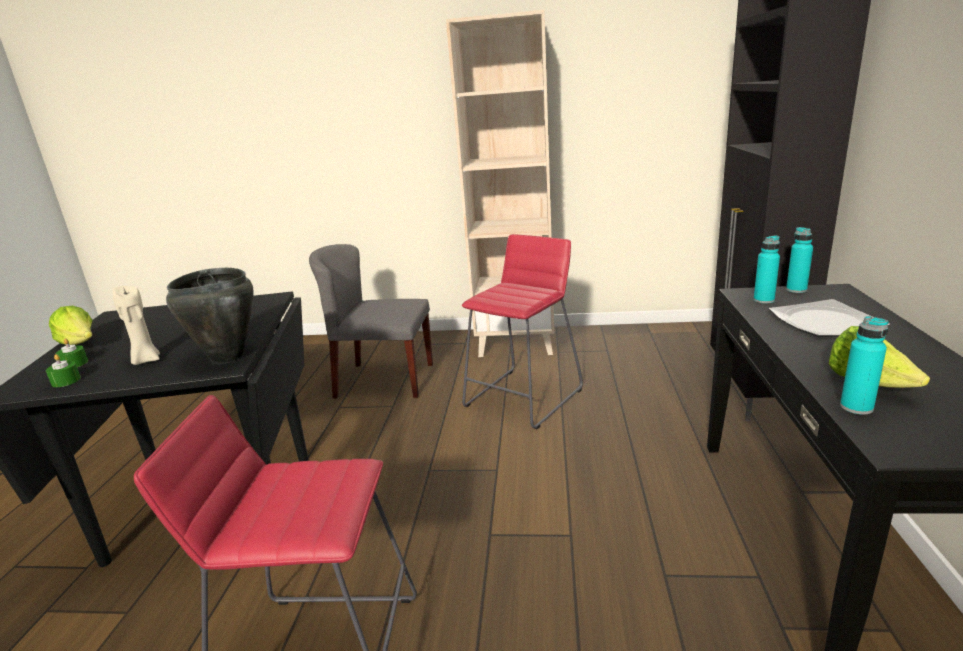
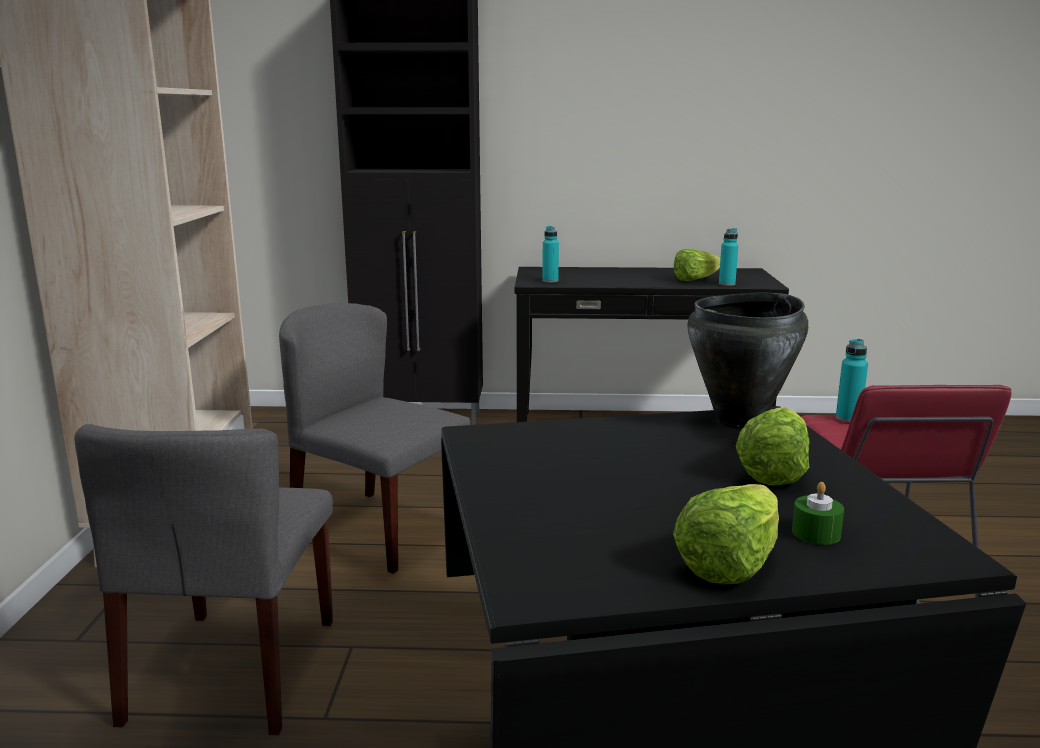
camera: 95 degrees left, 5 degrees down
green candle [46,354,81,387] -> none
beige candle [113,286,160,365] -> lettuce [736,407,809,485]
red stool [462,234,583,429] -> grey chair [279,303,470,574]
plate [769,299,890,337] -> none
turquoise bottle [786,227,813,293] -> turquoise bottle moved to [836,339,868,422]

